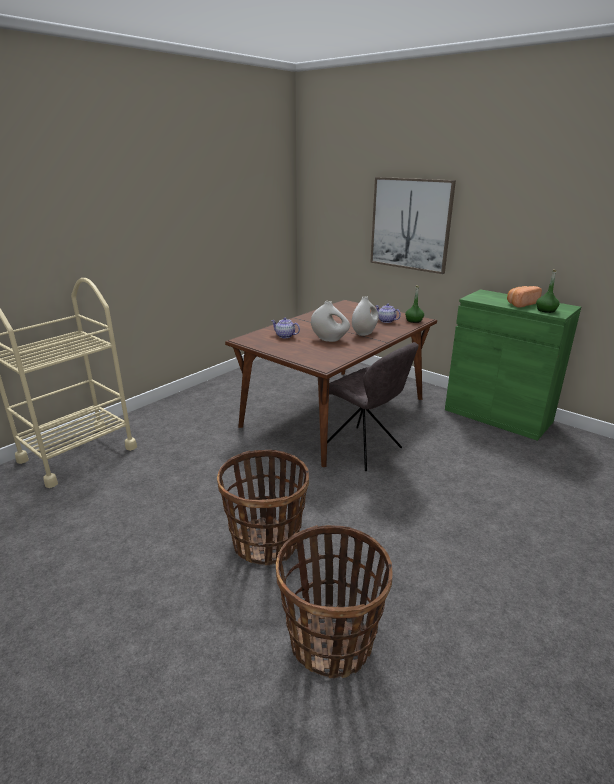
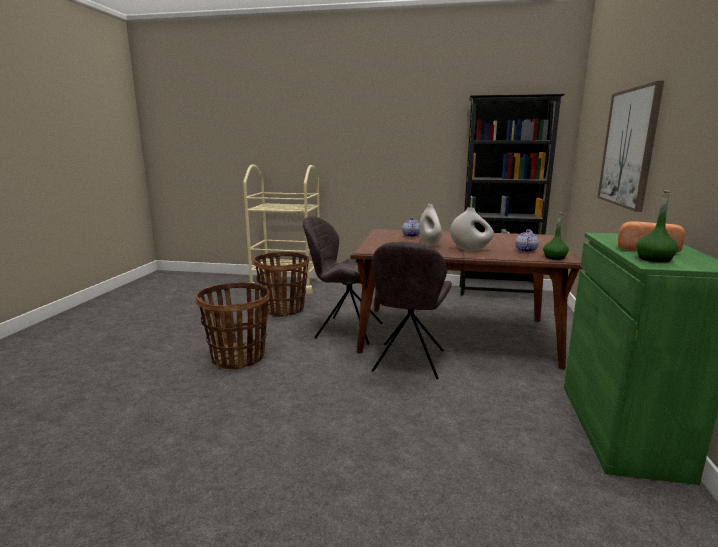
camera: 60 degrees right, 10 degrees down
basket [276,525,393,678] -> basket moved to [253,252,309,317]
none -> grey chair [303,216,382,345]
none -> black bookcase [460,94,565,296]

